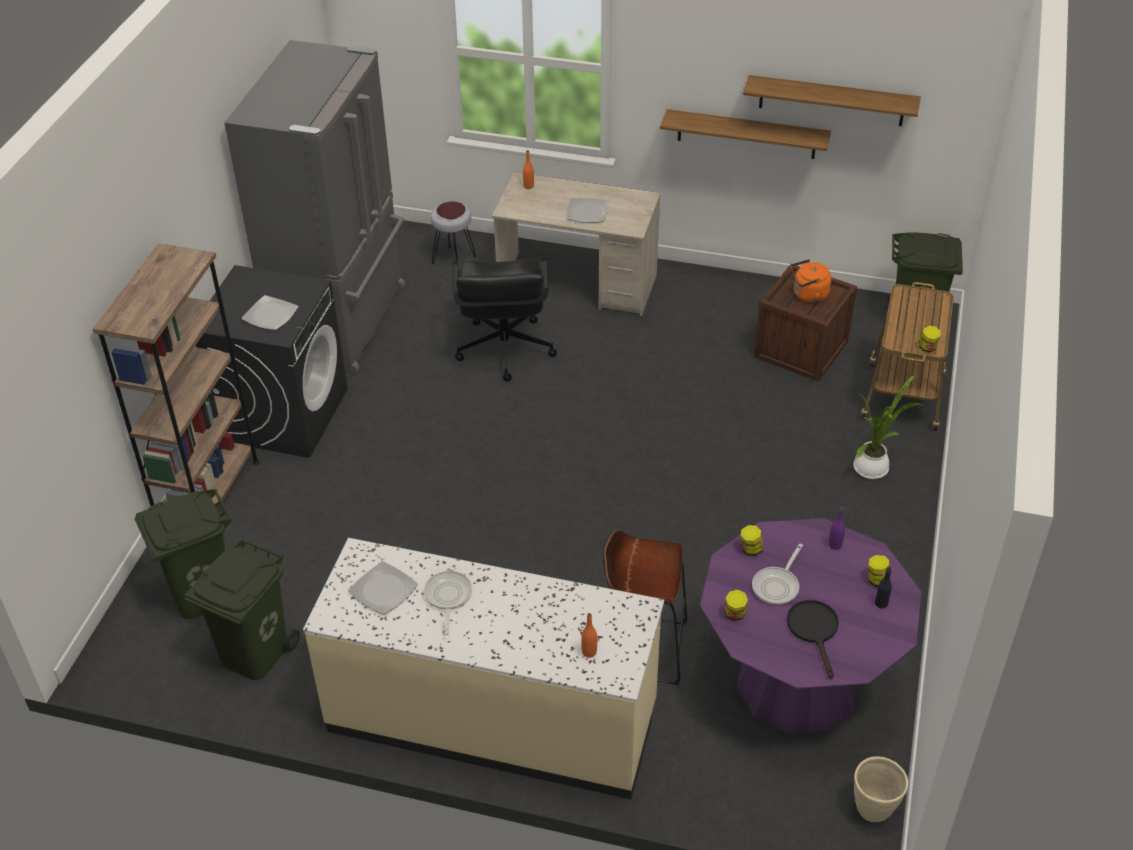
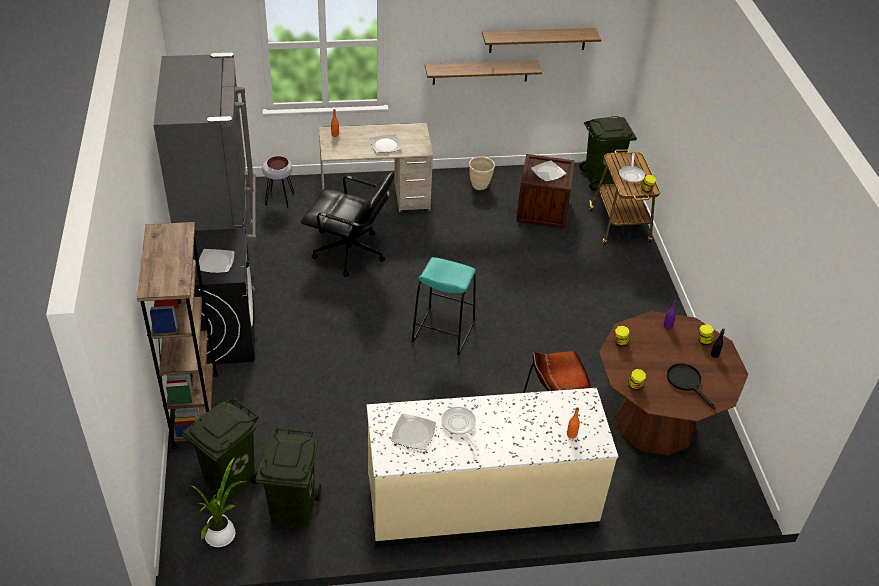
camera: 25 degrees left, 0 degrees up
black office chair [452,256,557,382] -> black office chair turned 45 degrees counterclockwise [301,172,395,277]
purple dining table [700,518,921,734] -> brown dining table [599,311,748,456]
frying pan [752,544,803,605] -> frying pan moved to [619,153,645,183]
orange kettle [790,259,831,303] -> plate [531,160,566,182]
potted plant [853,374,925,479] -> potted plant moved to [192,457,247,547]
beige planter [854,756,908,822] -> beige planter moved to [469,156,495,190]
none -> turquoise stool [412,257,476,355]

